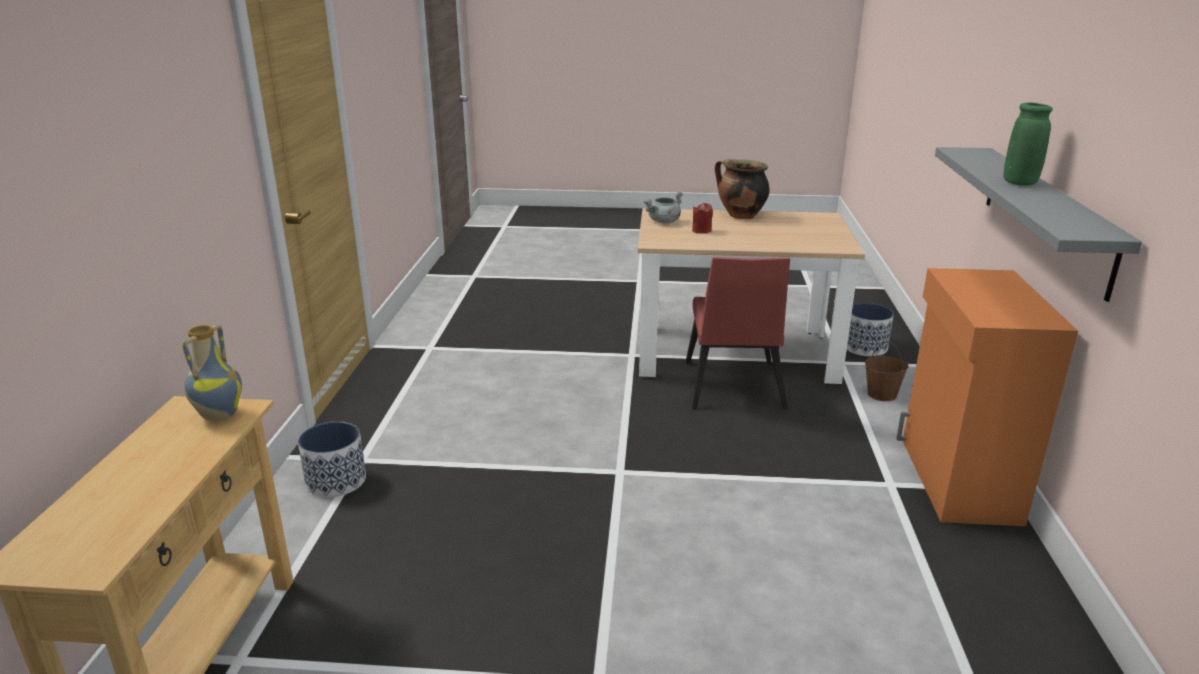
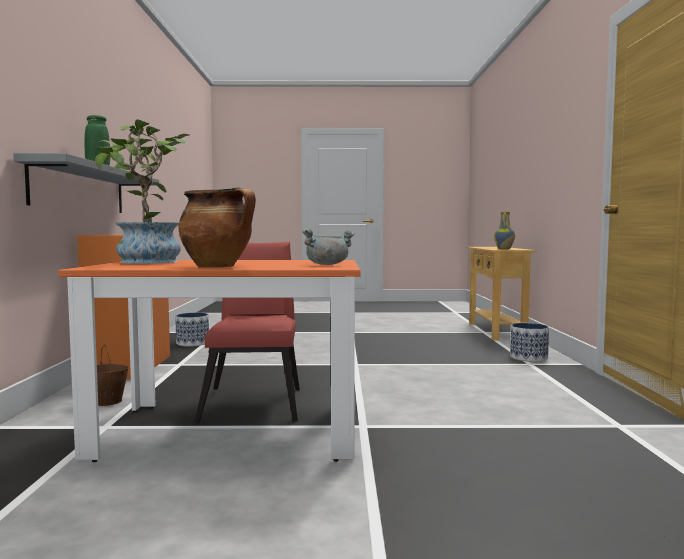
camera: 175 degrees right, 20 degrees down
beige dining table [638,208,865,385] -> orange dining table [58,260,360,462]
red candle [692,203,713,234] -> none
planter [847,303,894,356] -> planter moved to [175,313,209,347]
none -> potted plant [95,119,189,264]

